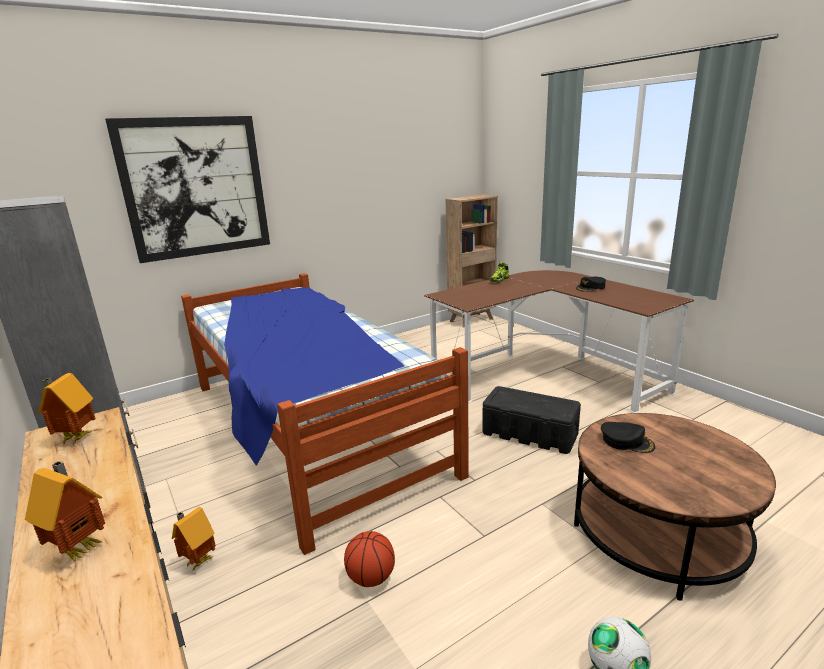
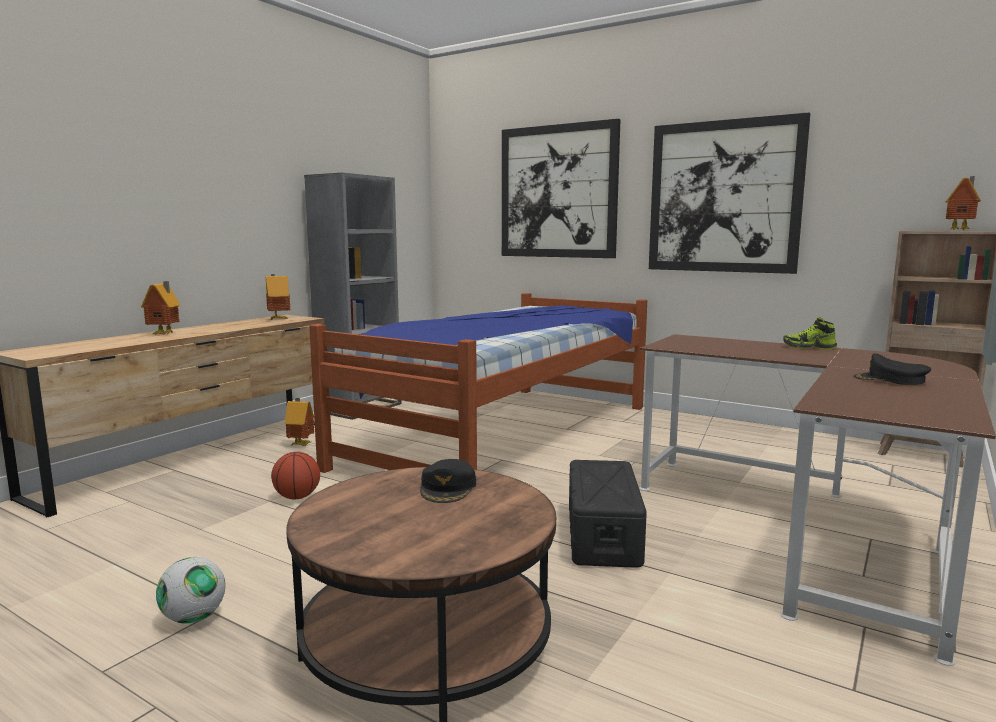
camera: 65 degrees right, 10 degrees down
none -> picture [649,112,810,274]
none -> toy house [945,176,981,231]

